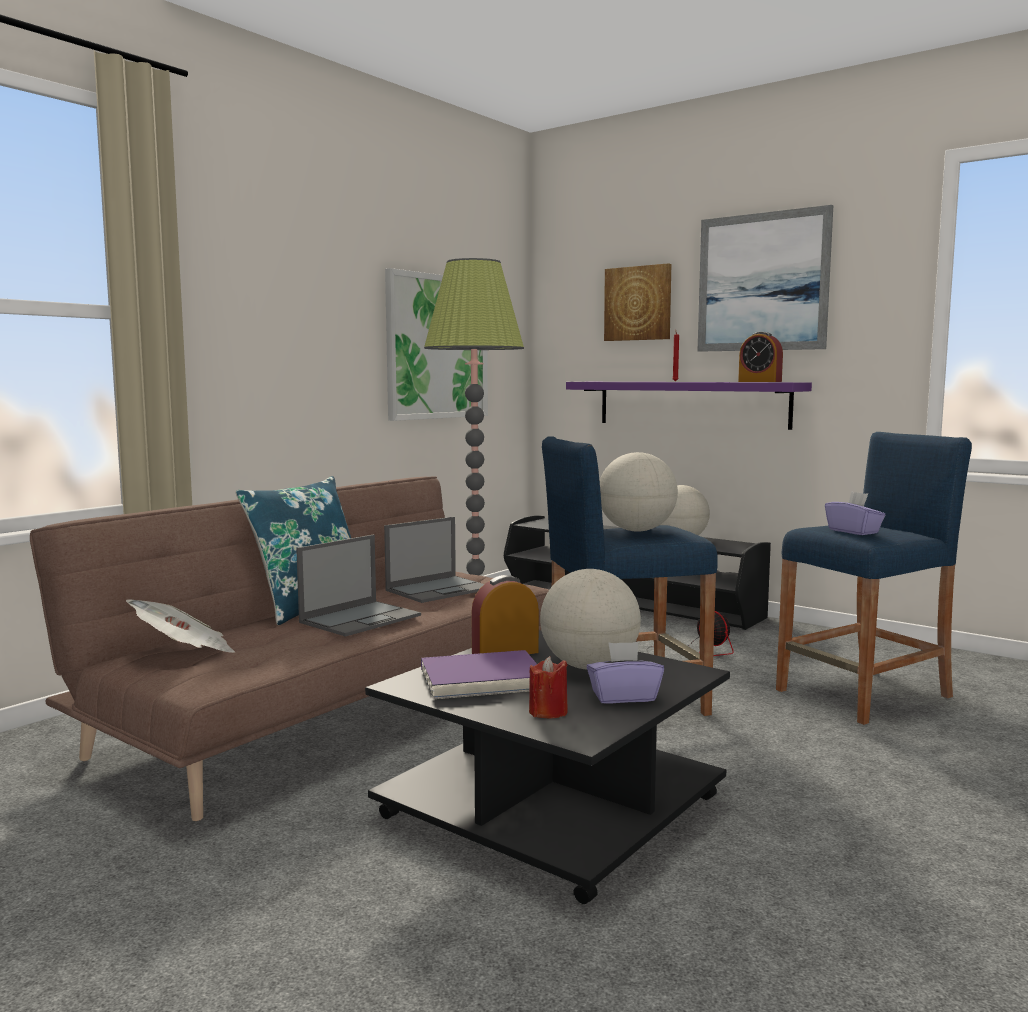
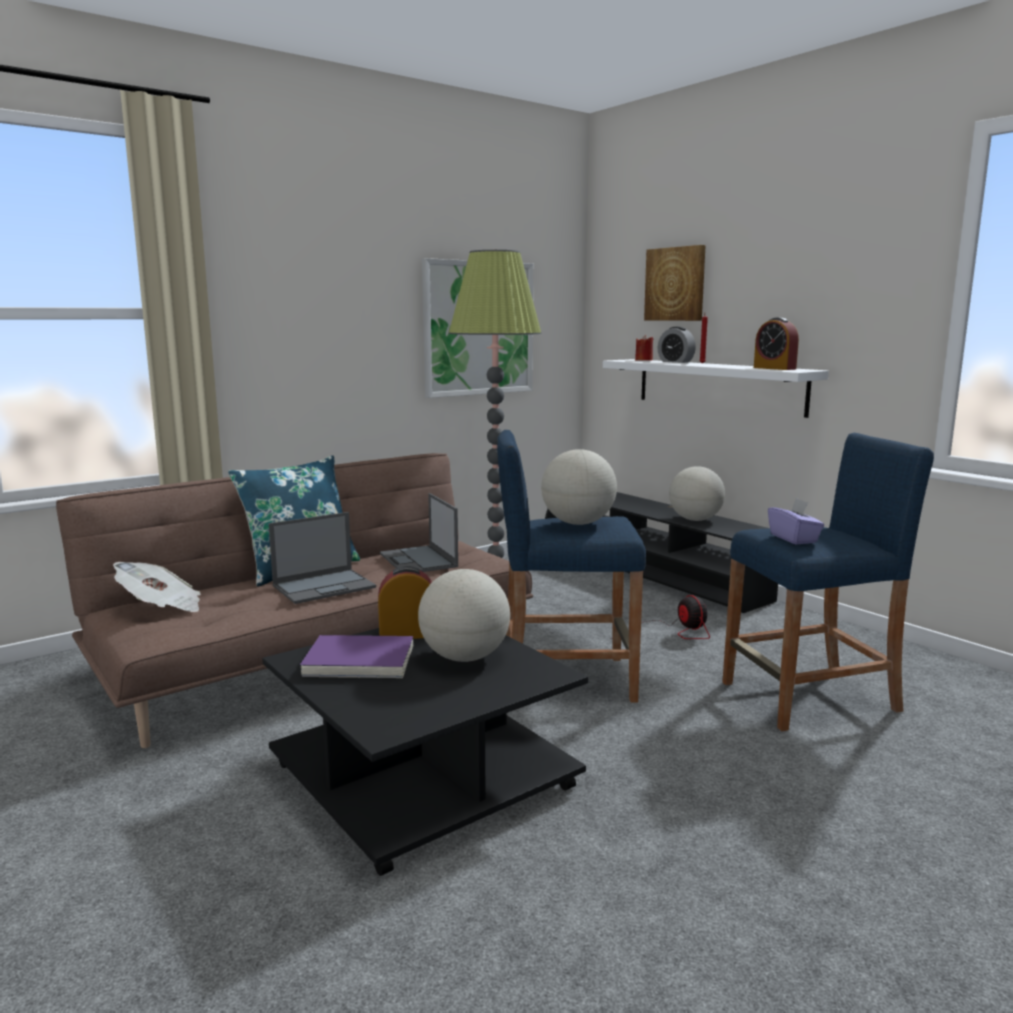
camera: 15 degrees right, 5 degrees up
laptop [384,517,484,603] -> laptop turned 90 degrees clockwise [380,493,458,572]
red candle [529,656,568,718] -> red candle moved to [635,335,653,361]
purple shelf [566,382,812,430] -> white shelf [603,359,829,418]
purple tissue box [587,642,664,704] -> none
picture [698,205,833,352] -> none
none -> alarm clock [658,327,696,363]

